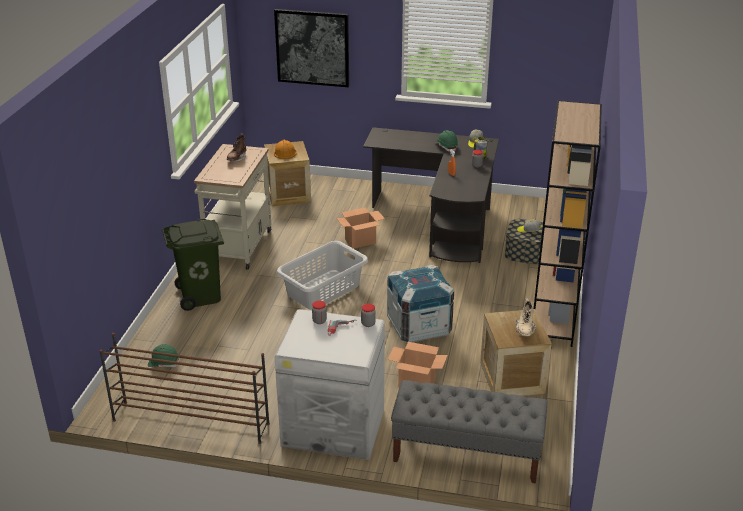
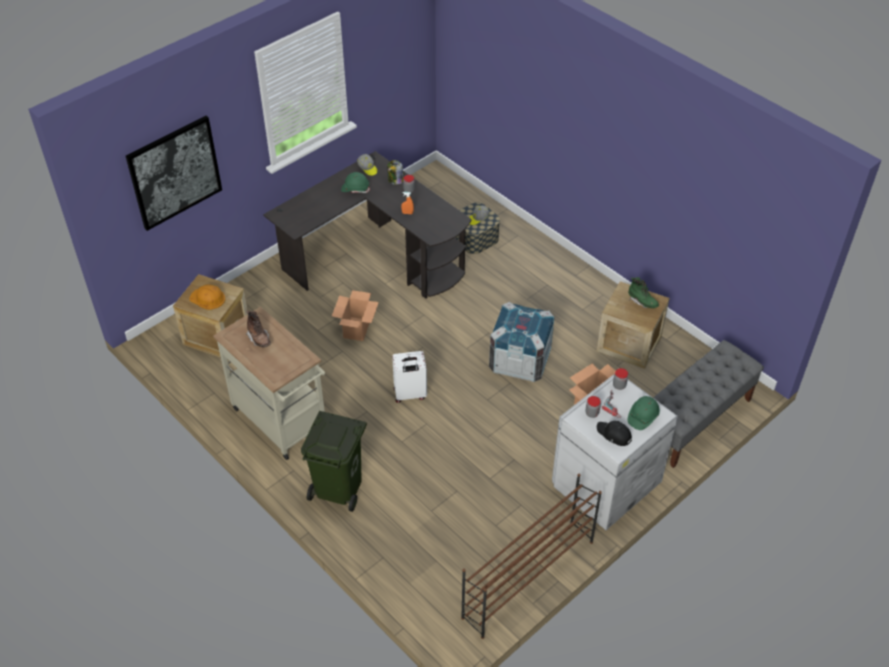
camera: 55 degrees left, 15 degrees up
green hard hat [148,344,179,367] -> green hard hat moved to [628,396,660,430]
grey laundry basket [276,241,368,310] -> white suitcase [392,351,427,403]
beige boot [516,298,536,336] -> green boot [628,277,659,308]
beige bookcase [534,100,602,347] -> none
none -> black cap [597,421,632,446]

